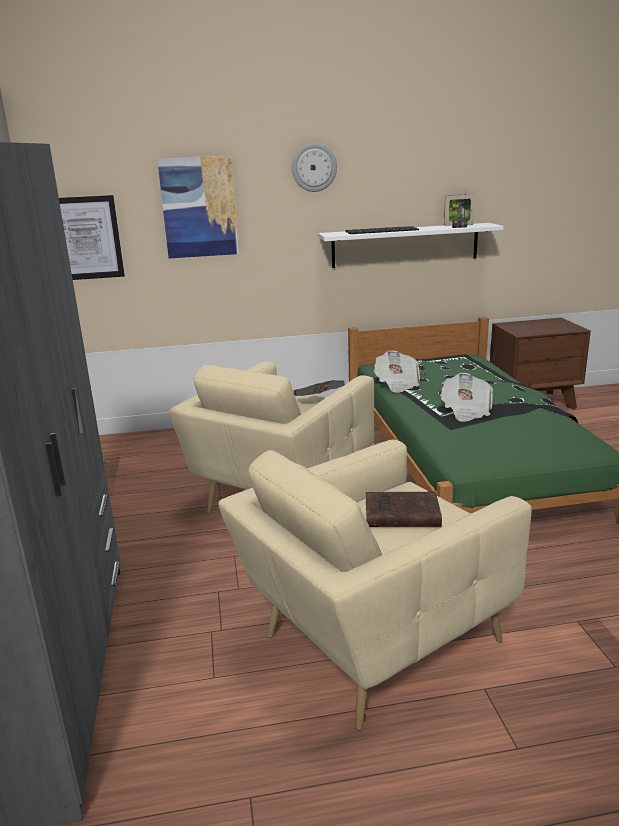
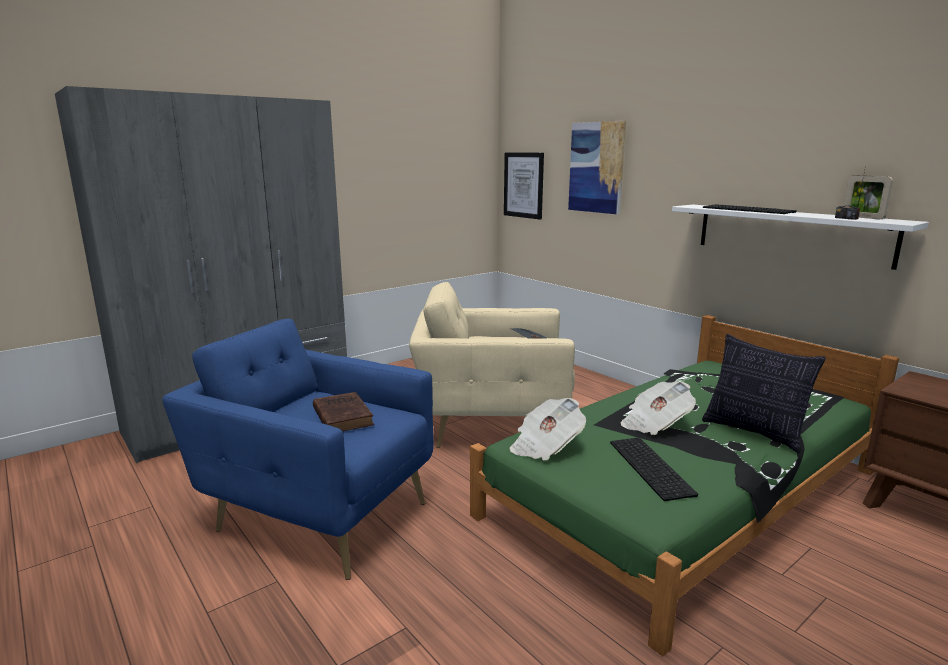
camera: 60 degrees right, 5 degrees down
beige armchair [218,439,532,731] -> blue armchair [162,319,434,580]
wall clock [292,143,337,192] -> none
newspaper [374,350,420,393] -> newspaper moved to [510,398,586,461]
none -> keyboard [610,437,698,501]
none -> pillow [702,334,826,453]

